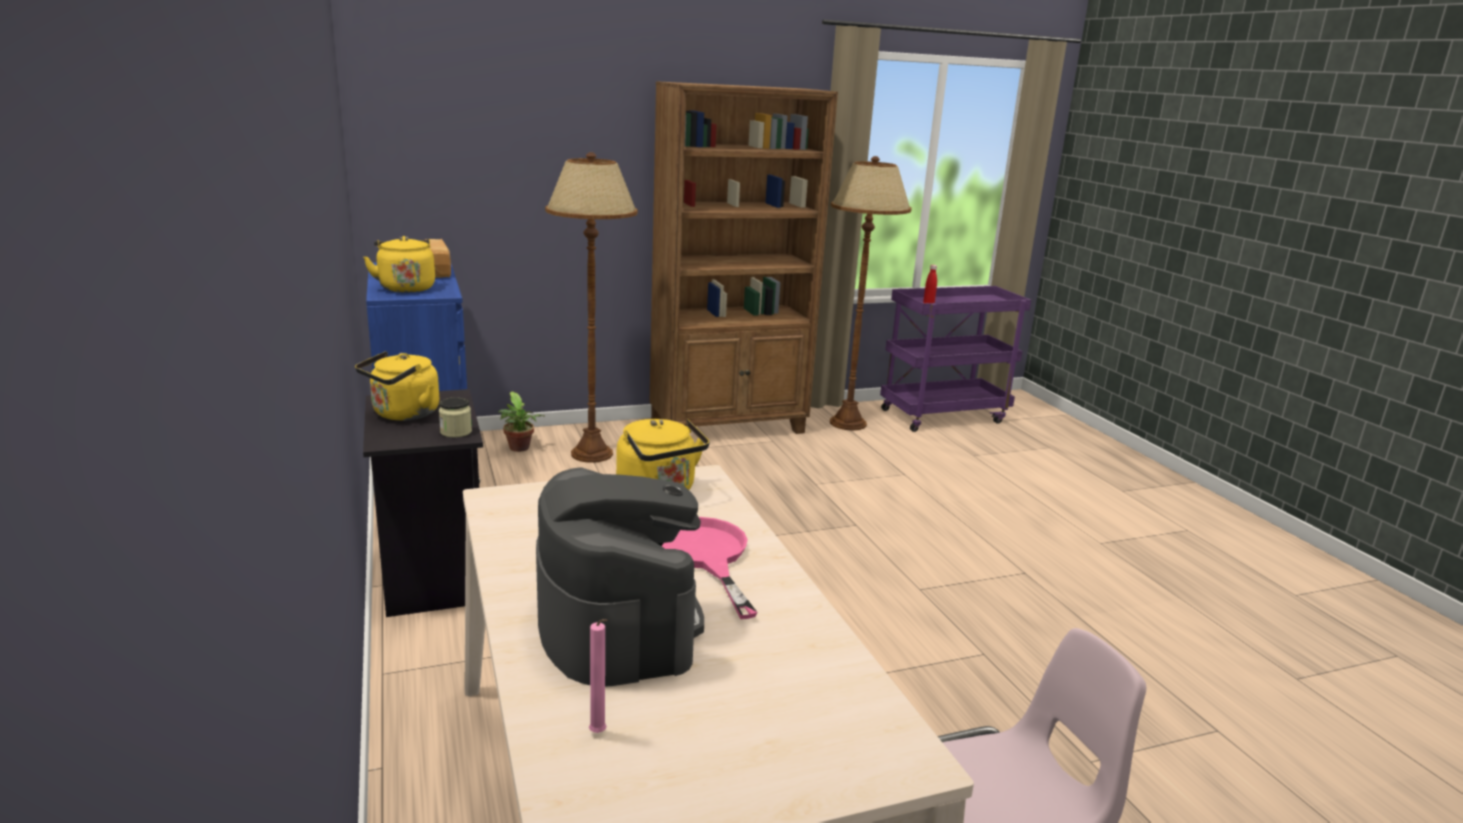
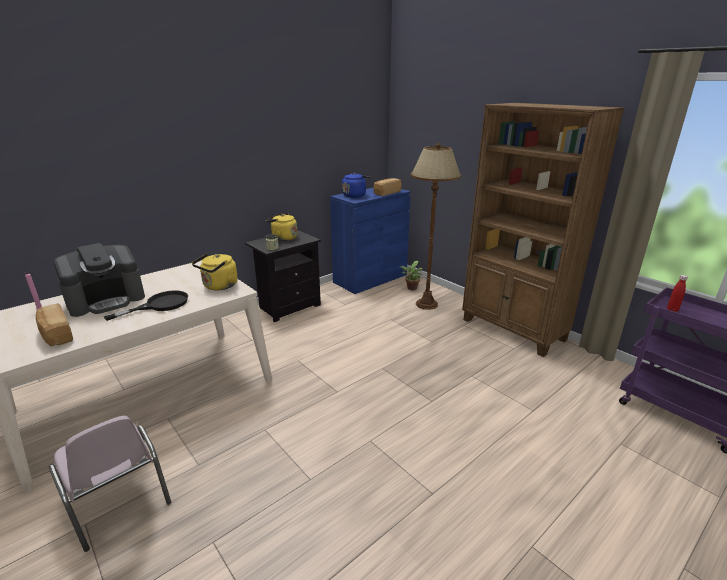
camera: 70 degrees right, 5 degrees up
yellow kettle [363,236,435,293] -> blue kettle [342,173,371,198]
pink frying pan [662,517,758,619] -> black frying pan [104,290,188,321]
brown floor lamp [830,156,912,430] -> none
none -> bread [36,303,73,347]

